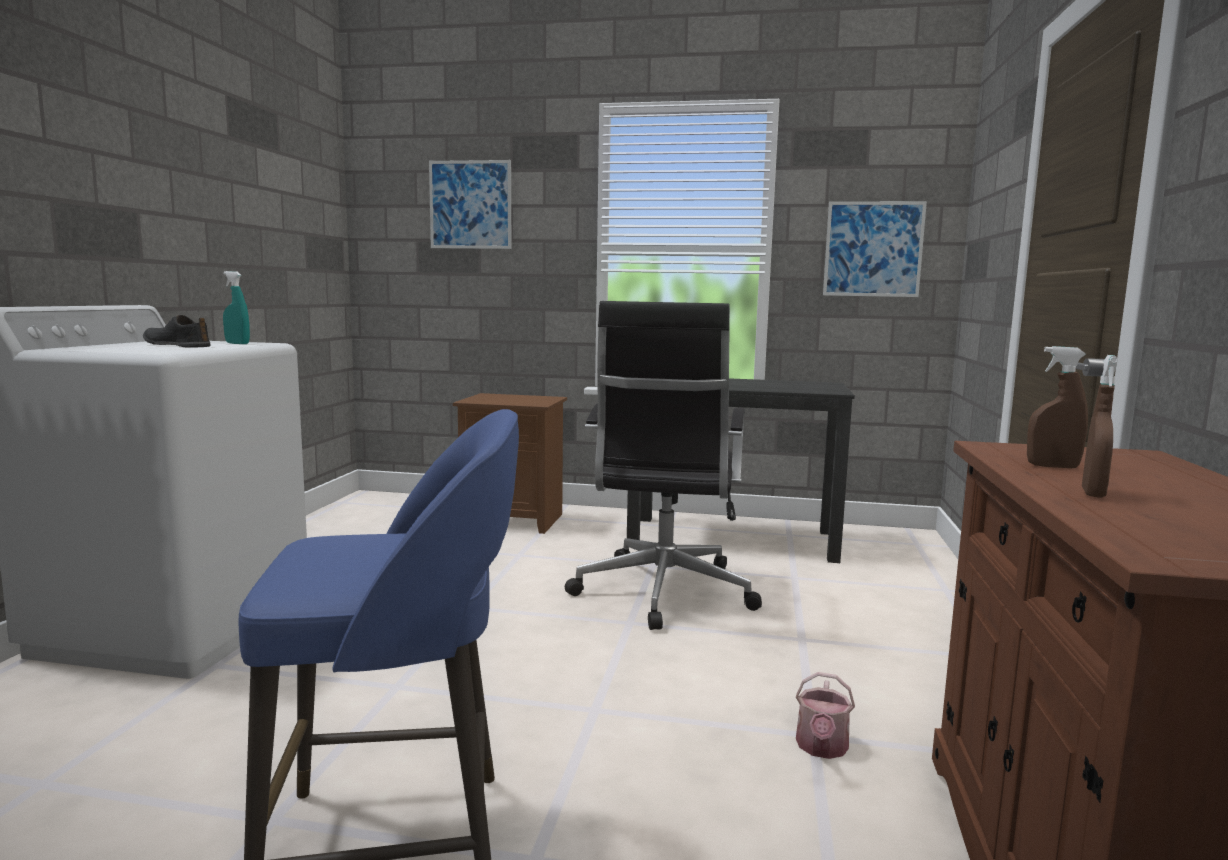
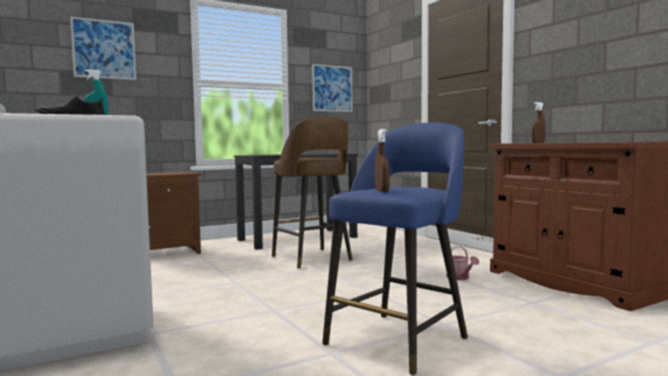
camera: 40 degrees left, 5 degrees down
black office chair [565,301,762,630] -> brown stool [272,117,353,269]
brown spray bottle [1082,355,1118,498] -> brown spray bottle moved to [375,129,390,192]

